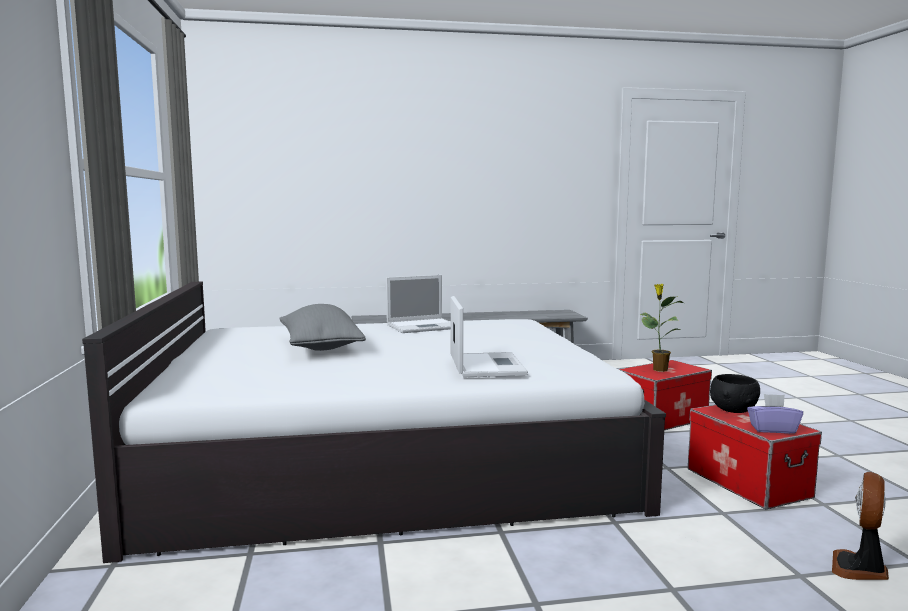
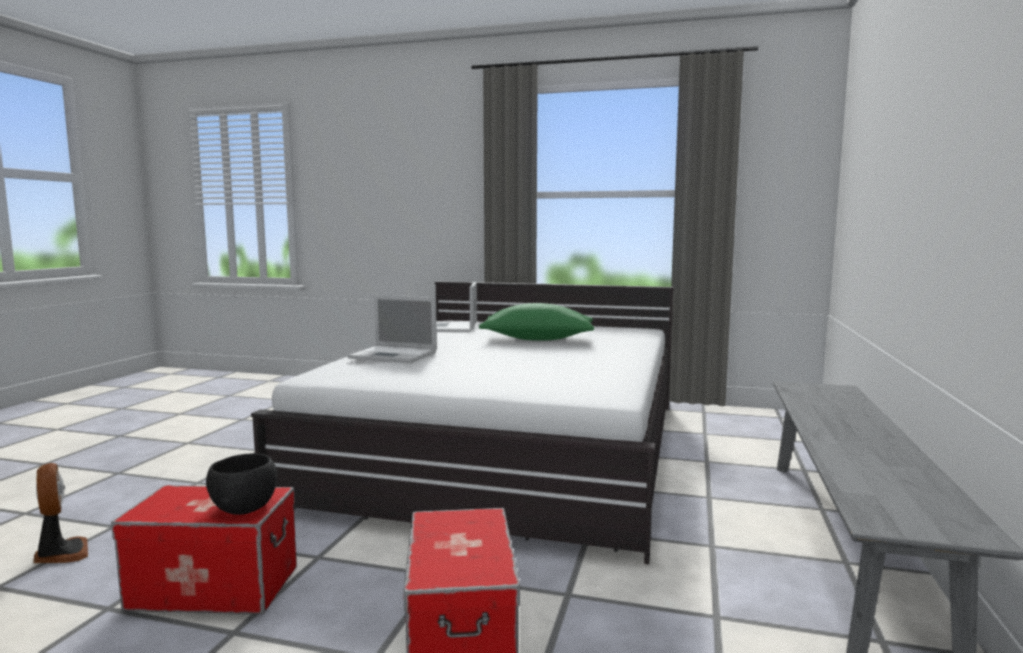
camera: 115 degrees right, 0 degrees up
grey pillow [279,304,366,351] -> green pillow [479,303,594,340]
laptop [386,275,451,333] -> laptop moved to [436,282,477,332]
potted plant [640,284,683,372] -> none
purple tissue box [747,394,803,434] -> none

